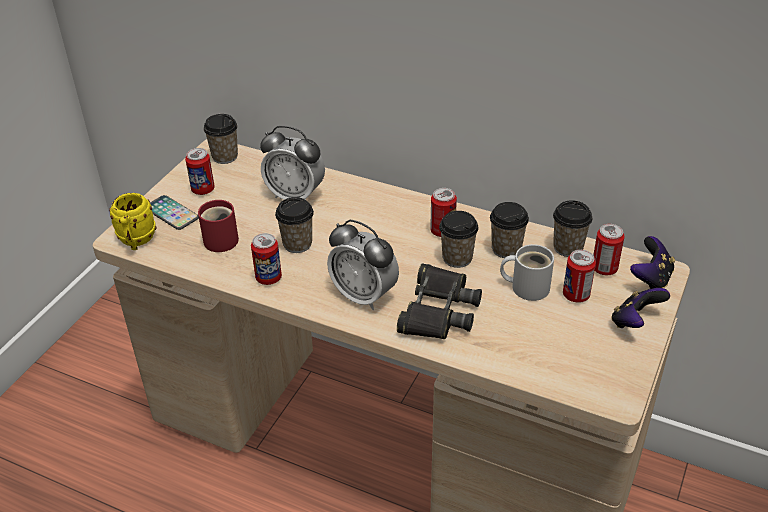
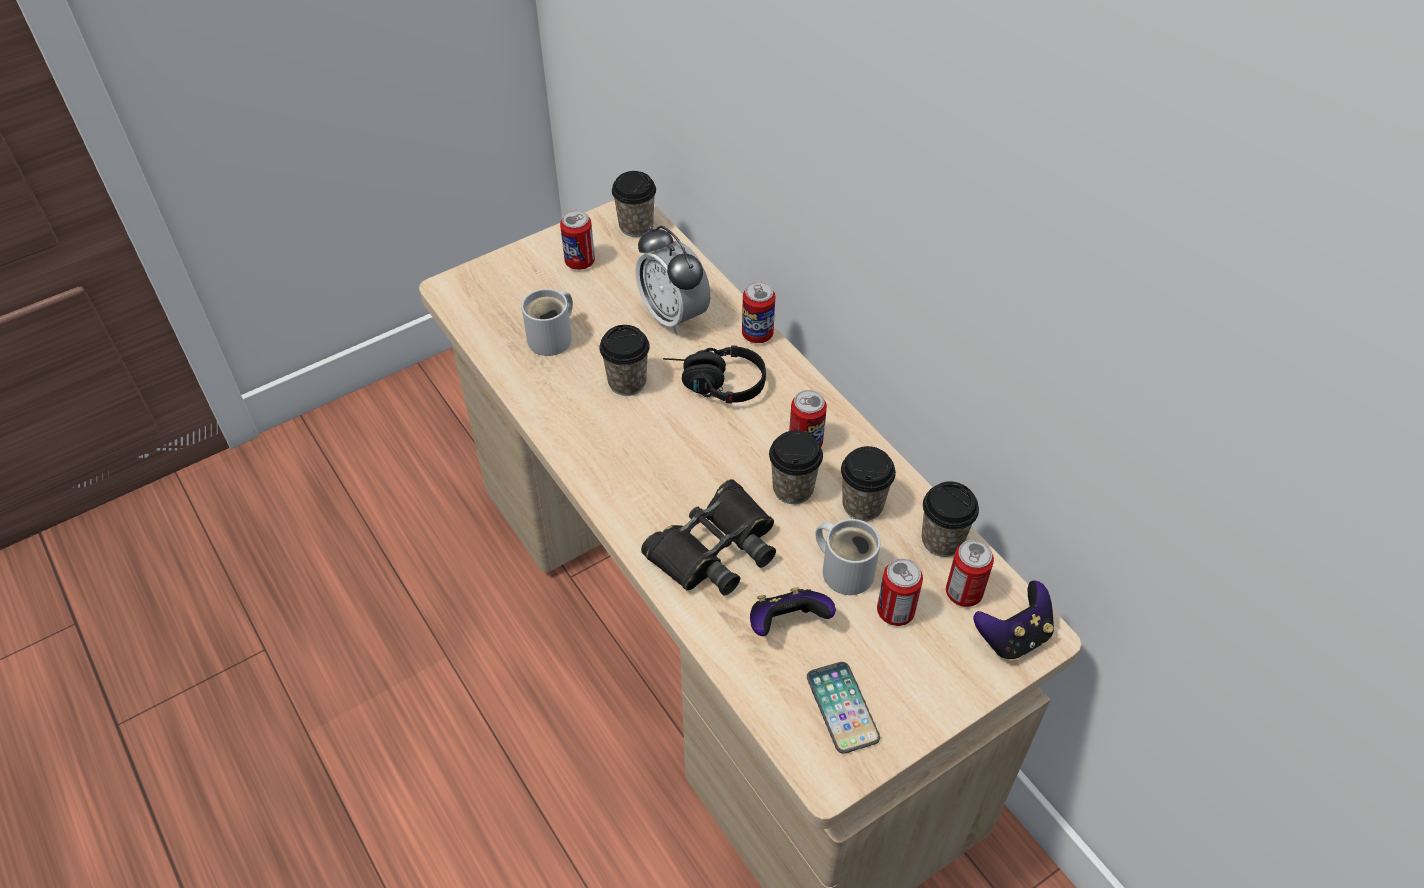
camera: 30 degrees right, 10 degrees up
yellow mug [109,193,156,250] -> none
phone [150,195,199,230] -> phone moved to [807,662,880,754]
red mug [198,200,239,252] -> white mug [522,289,573,356]
can [251,233,282,285] -> can moved to [742,281,775,343]
alarm clock [327,220,399,310] -> none
game controller [611,288,670,328] -> game controller moved to [750,587,836,636]
none -> black headphones [663,345,766,403]

